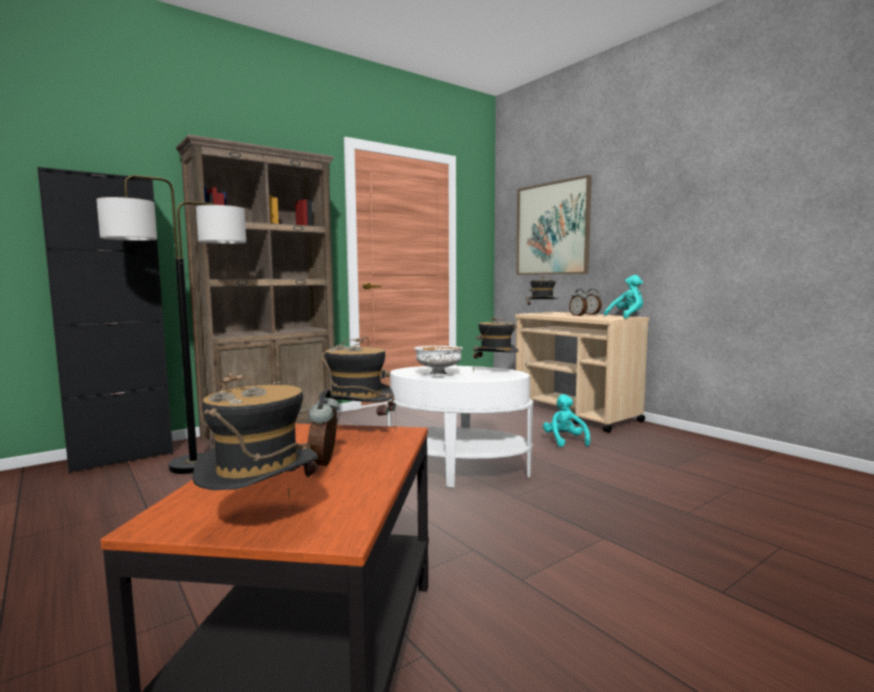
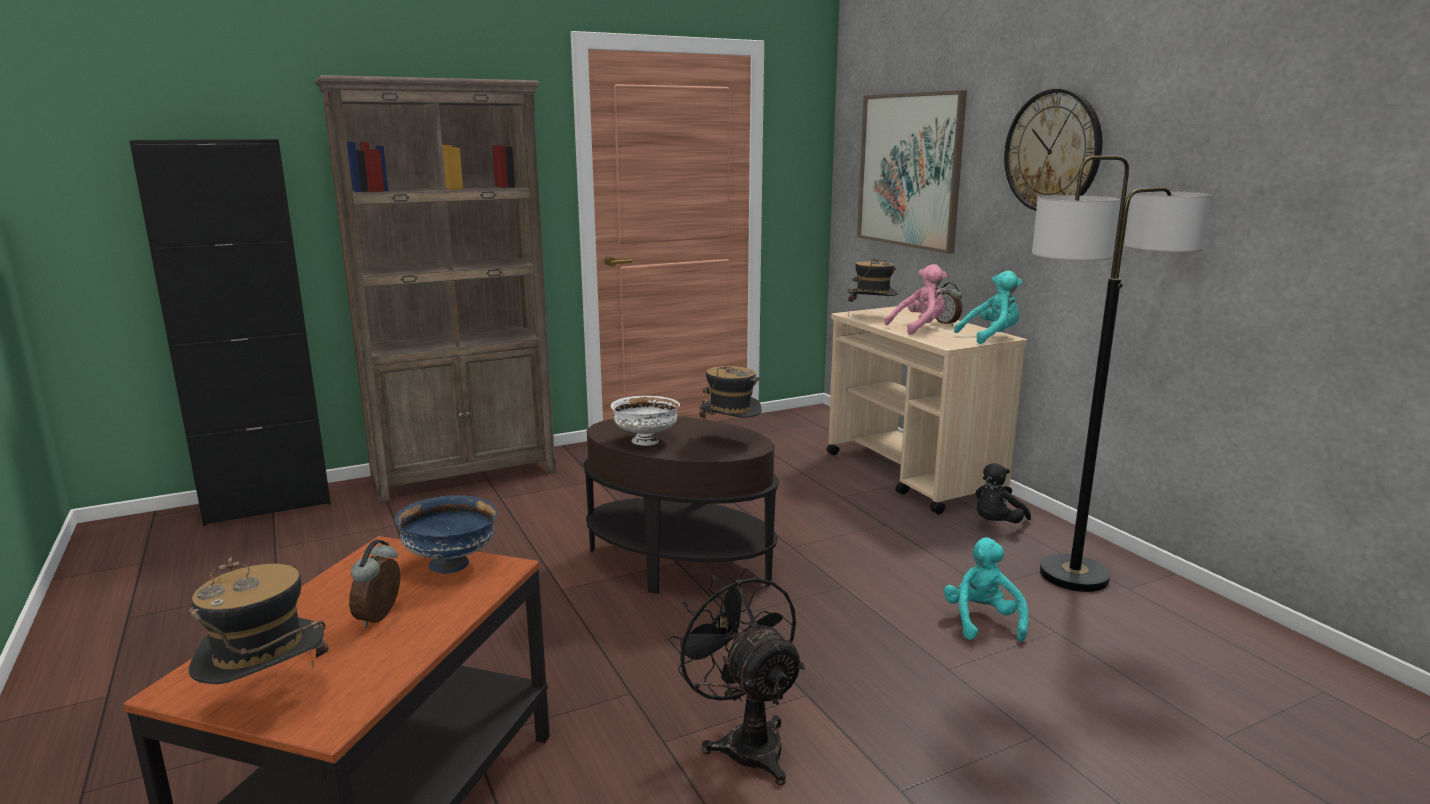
camera: 10 degrees right, 10 degrees up
floor lamp [96,175,246,474] -> floor lamp moved to [1032,156,1211,592]
hat [319,337,396,432] -> blue bowl [394,495,498,573]
white side table [387,366,534,487] -> brown side table [584,417,779,594]
turquoise plush toy [543,394,590,447] -> turquoise plush toy moved to [944,537,1029,642]
alarm clock [569,289,588,316] -> pink plush toy [885,264,947,335]
none -> black fan [669,568,805,785]
none -> black plush toy [975,463,1031,523]
none -> wall clock [1004,89,1102,211]

